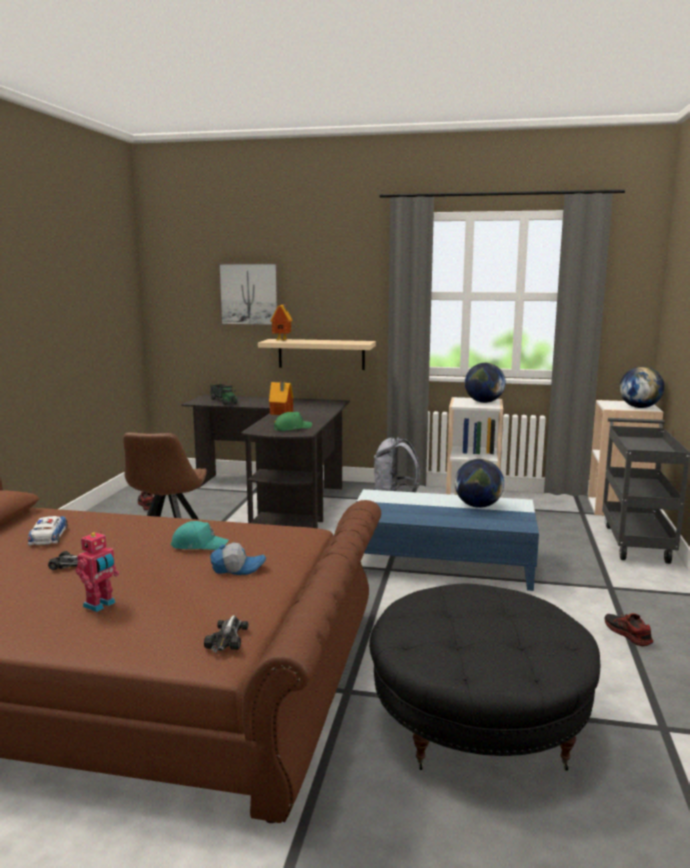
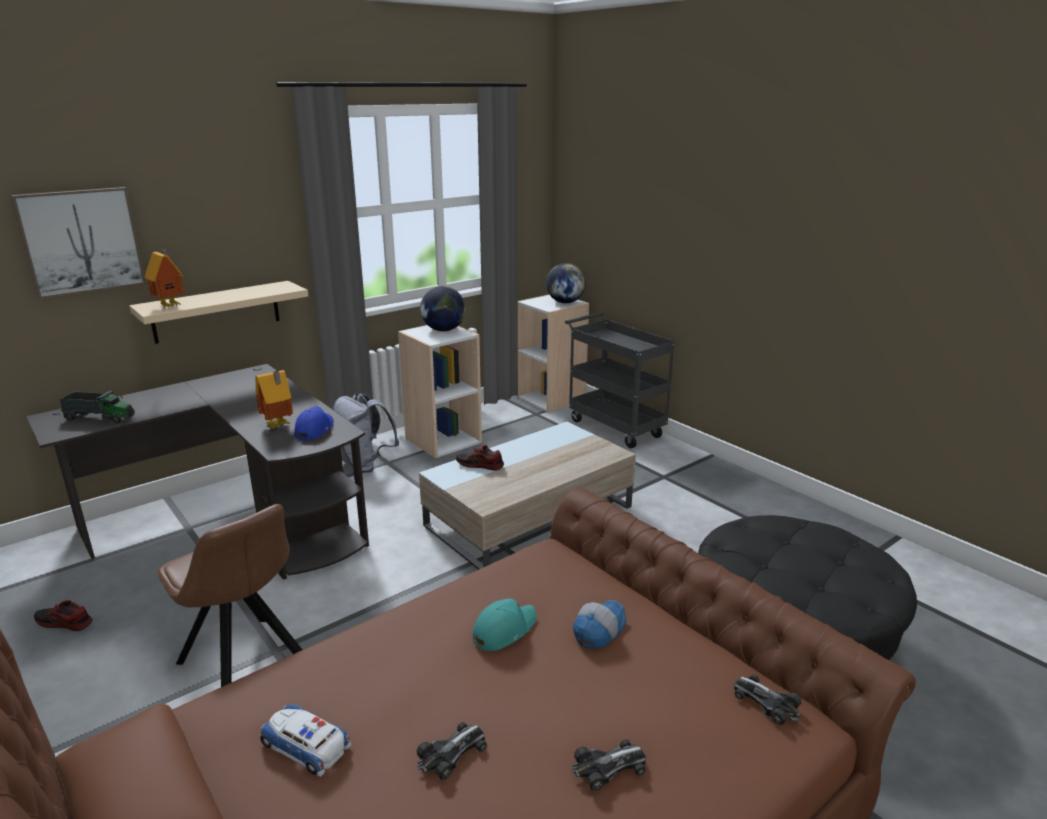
camera: 50 degrees left, 10 degrees up
toy robot [75,531,119,612] -> toy car [572,739,646,790]
green cap [274,412,312,431] -> blue cap [294,406,334,440]
blue coffee table [356,489,539,591] -> beige coffee table [419,422,636,570]
globe [455,459,504,508] -> none
shoe [605,613,653,646] -> shoe moved to [456,445,504,470]

